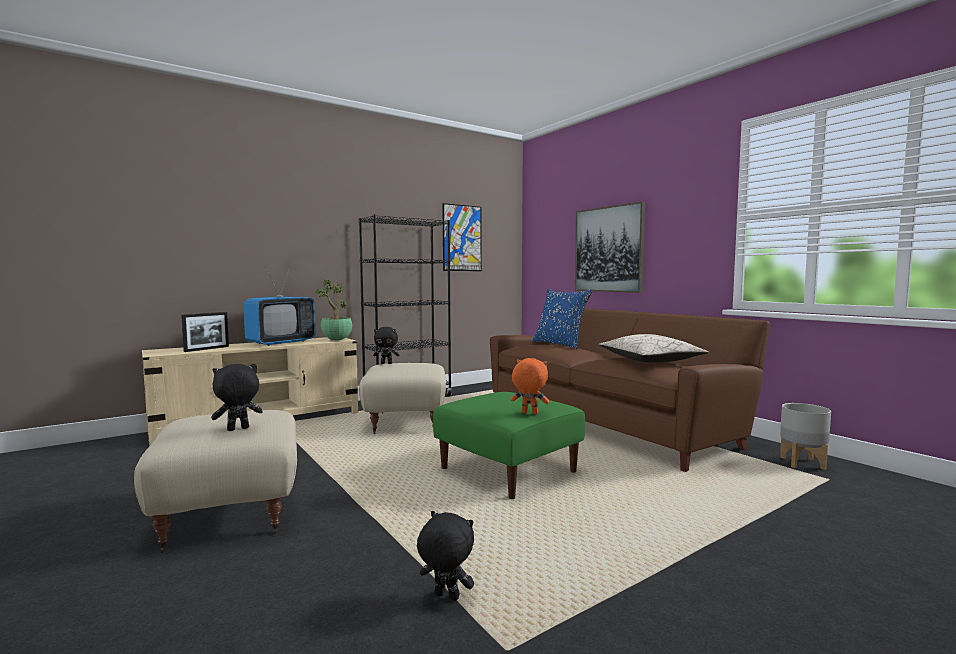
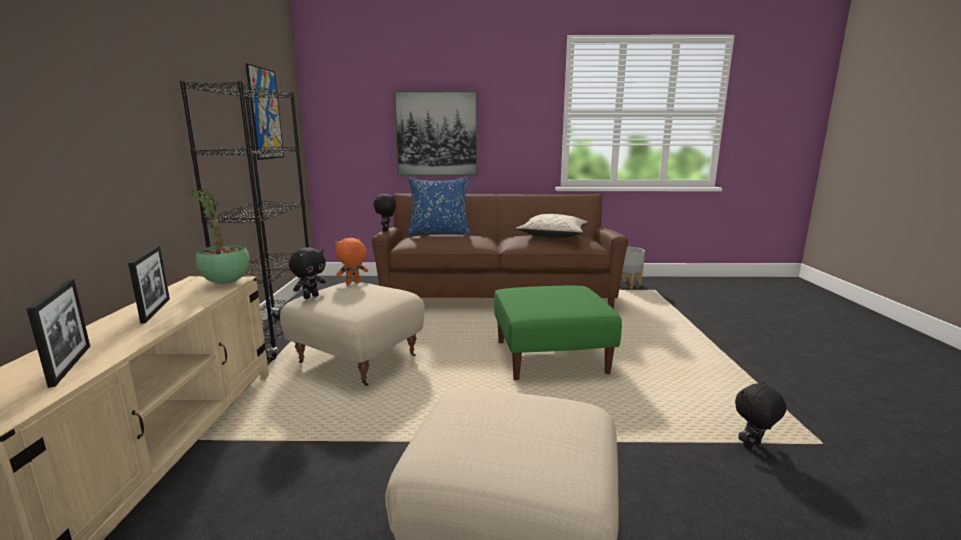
camera: 55 degrees left, 10 degrees up
black plush toy [211,364,263,431] -> black plush toy moved to [373,194,396,231]
television [243,267,315,346] -> picture frame [128,246,170,324]
orange plush toy [511,358,549,414] -> orange plush toy moved to [335,238,368,284]

